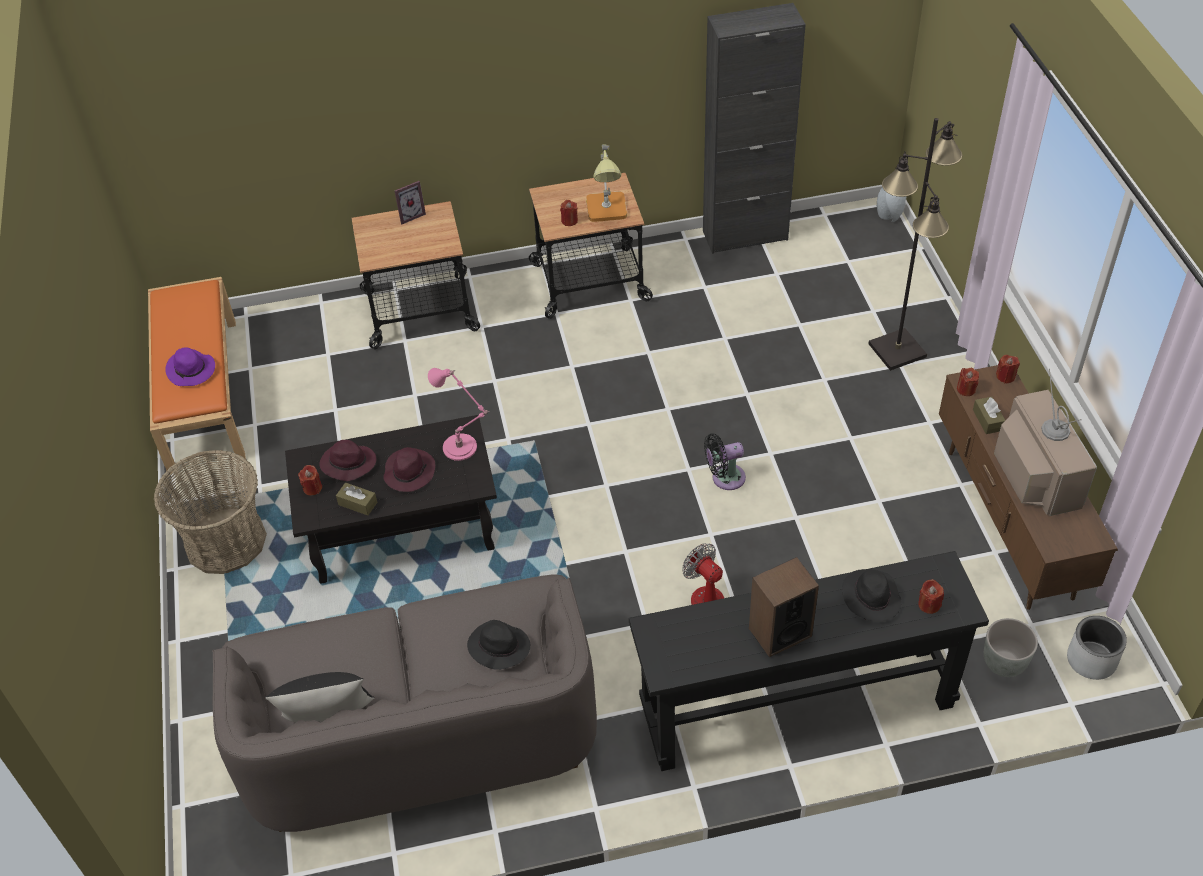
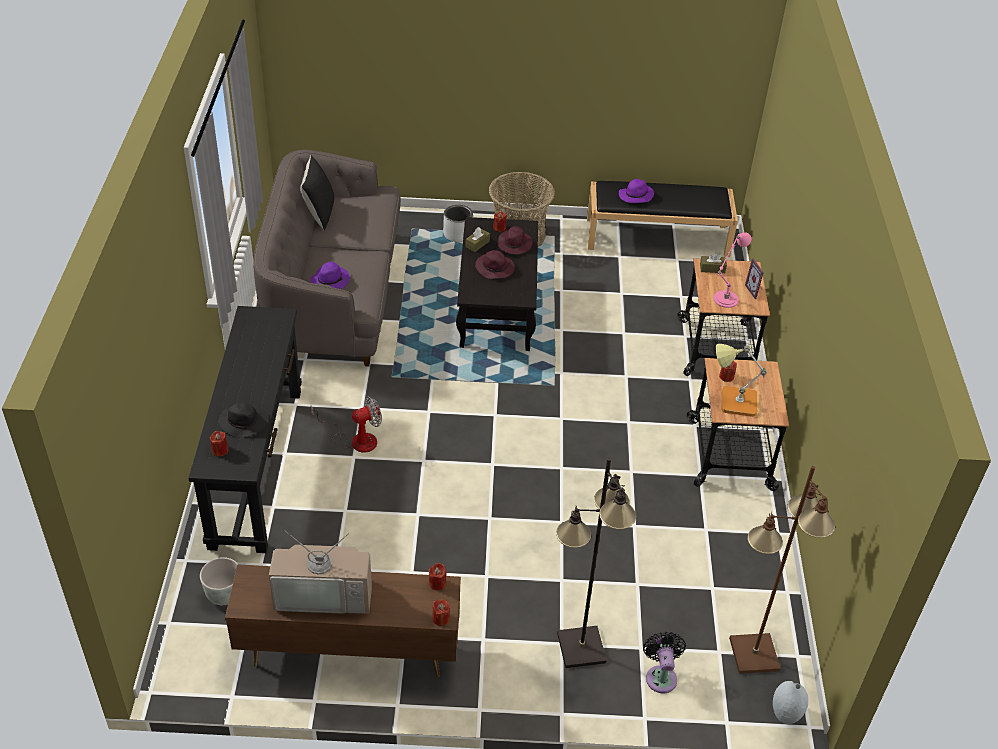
camera: 100 degrees right, 5 degrees down
orange bench [148,277,246,474] -> black bench [587,181,738,257]
pink table lamp [428,368,489,461] -> pink table lamp moved to [713,232,751,308]
black hat [467,620,530,670] -> purple hat [310,262,350,289]
black cabinet [703,3,806,254] -> none
black fan [704,433,746,490] -> black fan moved to [643,632,686,693]
speaker [749,557,819,657] -> none
brown tissue box [973,397,1006,434] -> brown tissue box moved to [700,253,727,273]
grey planter [1067,616,1127,680] -> grey planter moved to [443,205,473,242]
none -> brown floor lamp [729,466,835,674]

